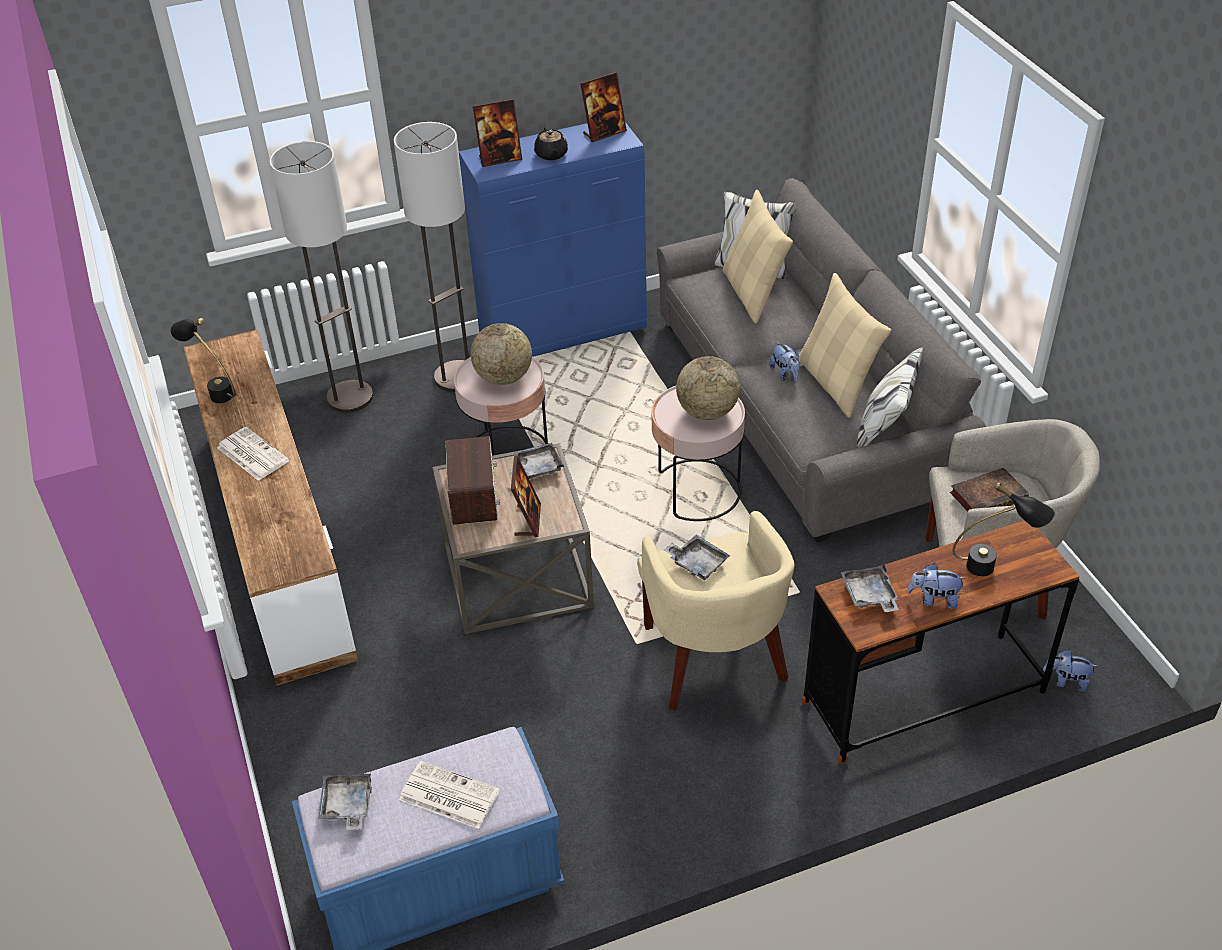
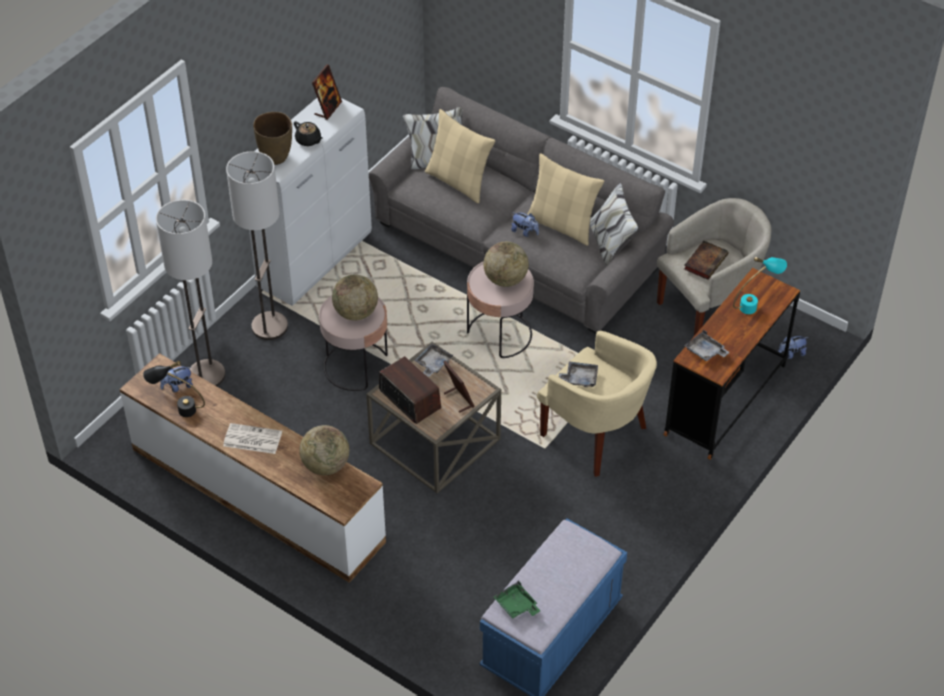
camera: 35 degrees left, 5 degrees up
grey tray [318,773,372,830] -> green tray [493,581,540,619]
newspaper [399,761,500,829] -> none
blue cabinet [459,122,647,357] -> white cabinet [249,98,372,306]
picture frame [473,99,522,167] -> brown vase [253,112,292,165]
plush toy [907,563,967,609] -> plush toy moved to [160,367,193,392]
black table lamp [952,482,1055,577] -> turquoise table lamp [733,257,787,314]
none -> globe [299,425,349,475]

